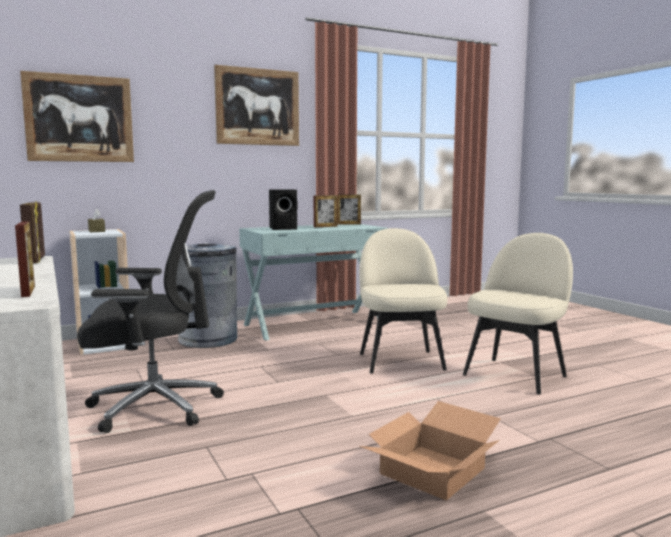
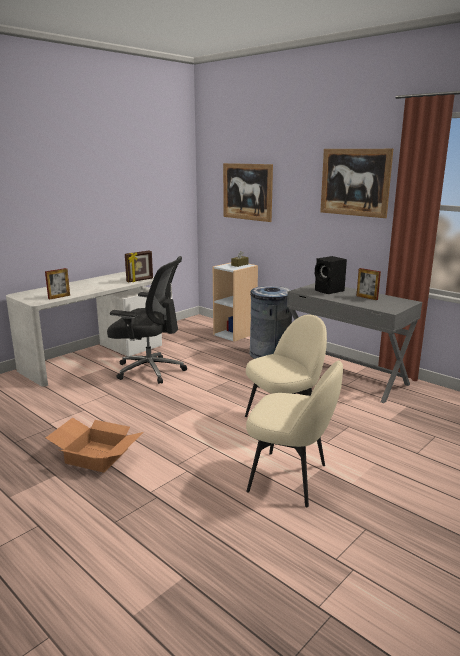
camera: 70 degrees right, 10 degrees up
office chair [77,190,224,433] -> office chair turned 45 degrees counterclockwise [107,256,187,384]
turquoise desk [239,224,388,341] -> grey desk [287,283,422,403]
picture frame [337,194,361,225] -> none

